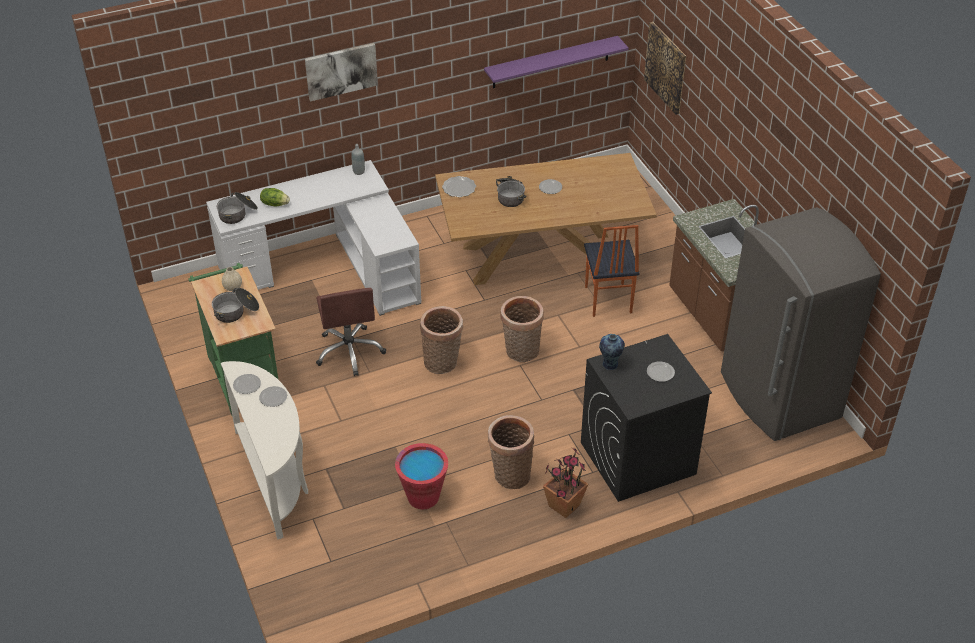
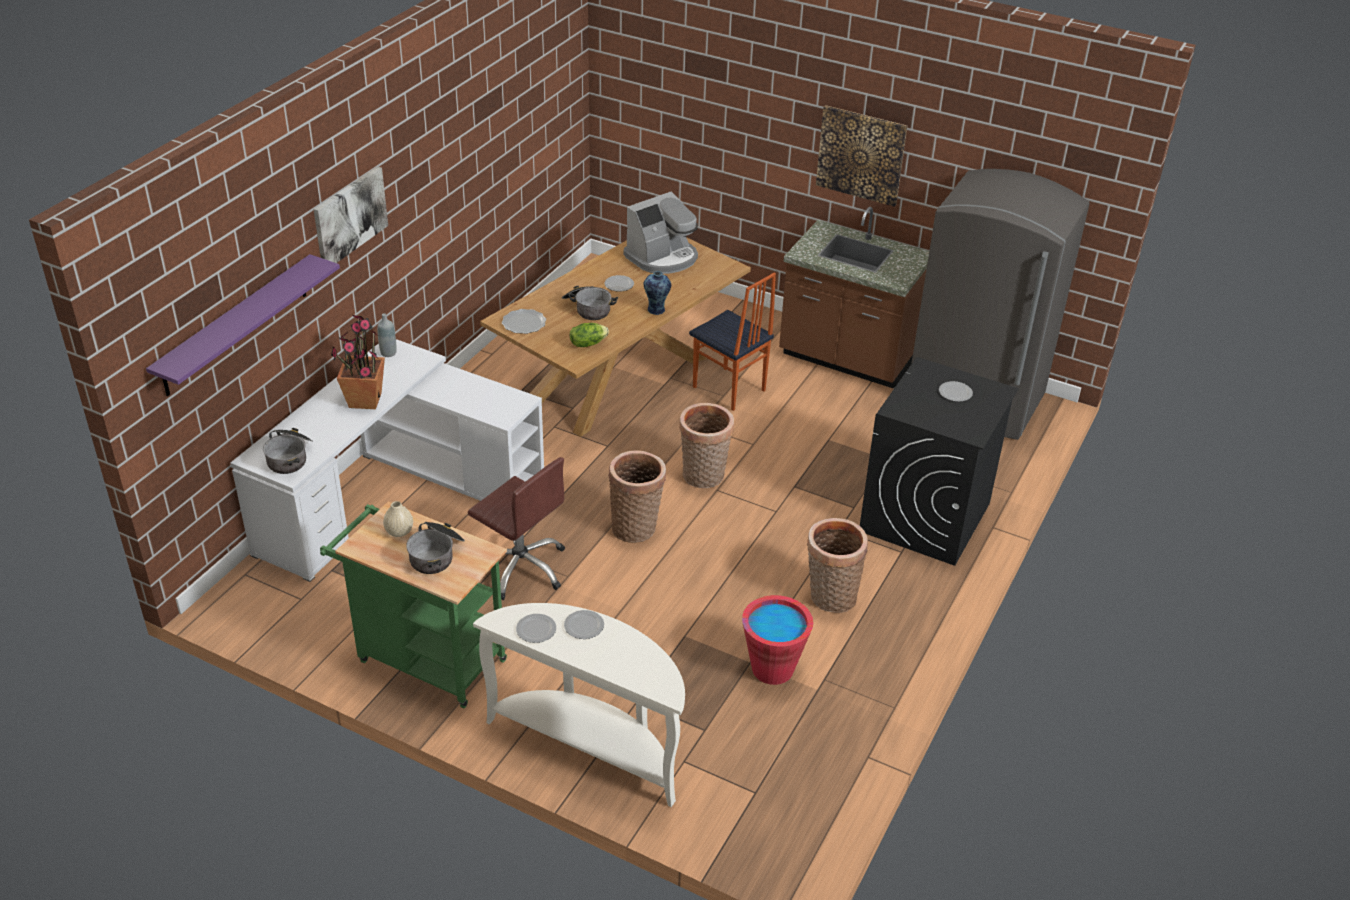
camera: 40 degrees left, 5 degrees down
lettuce [260,188,290,206] -> lettuce moved to [570,323,609,347]
purple shelf [484,36,629,88] -> purple shelf moved to [146,254,340,396]
potted plant [543,448,588,518] -> potted plant moved to [331,315,385,409]
vase [599,334,625,370] -> vase moved to [644,271,671,315]
picture [644,22,686,115] -> picture moved to [816,105,907,207]
none -> coffee machine [623,192,698,274]

